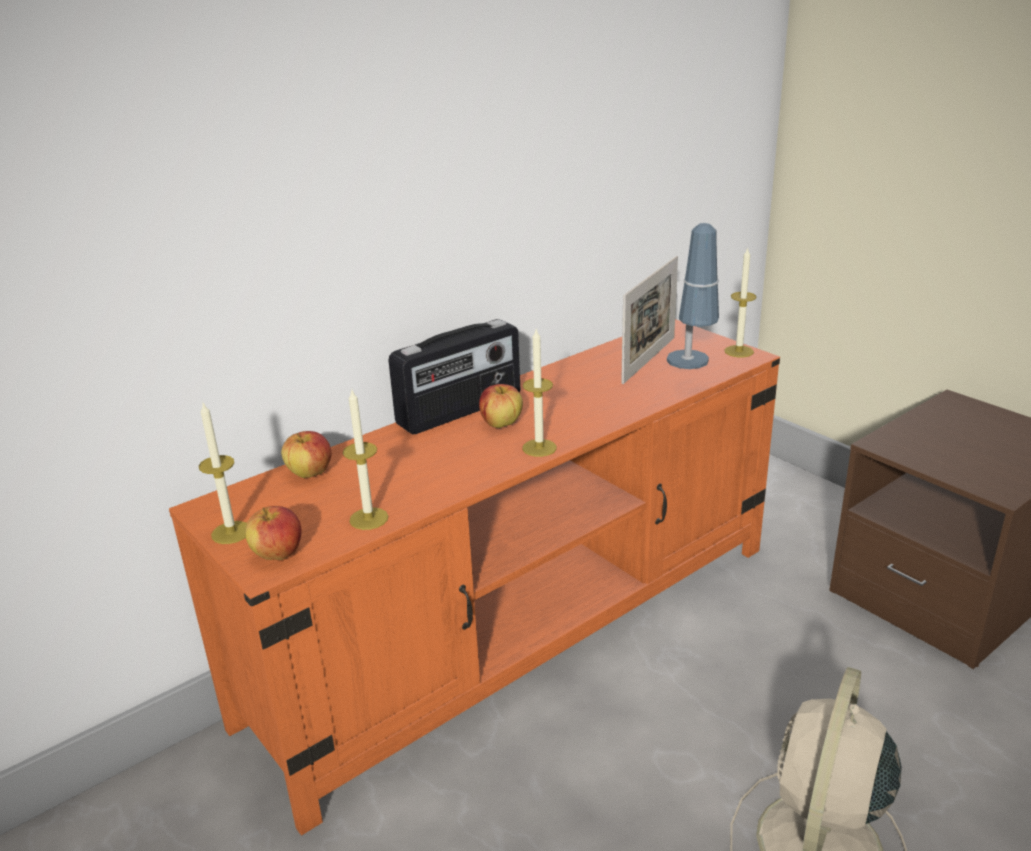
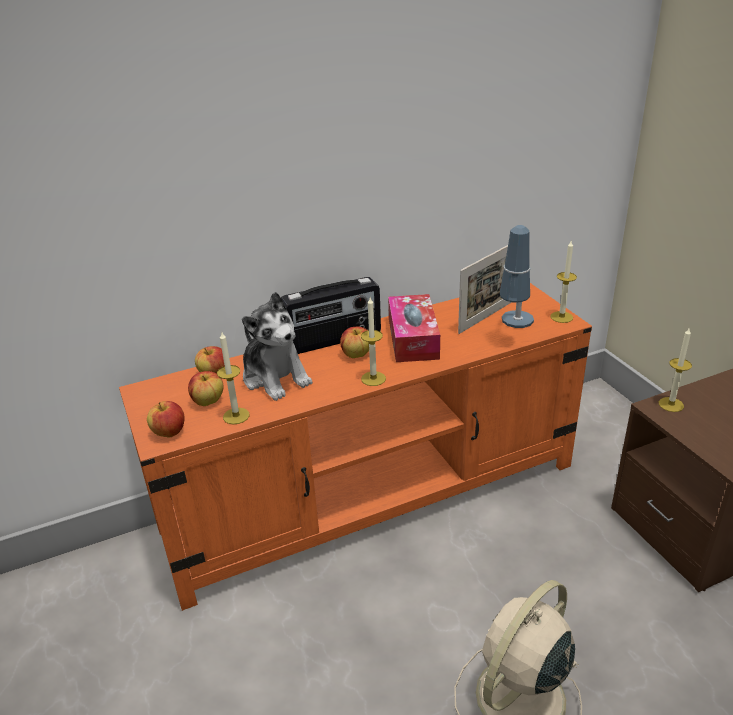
camera: 15 degrees right, 5 degrees up
candle [199,401,247,544] -> candle moved to [659,328,692,412]
none -> apple [188,371,224,406]
none -> plush toy [242,292,313,401]
none -> tissue box [388,294,440,362]

